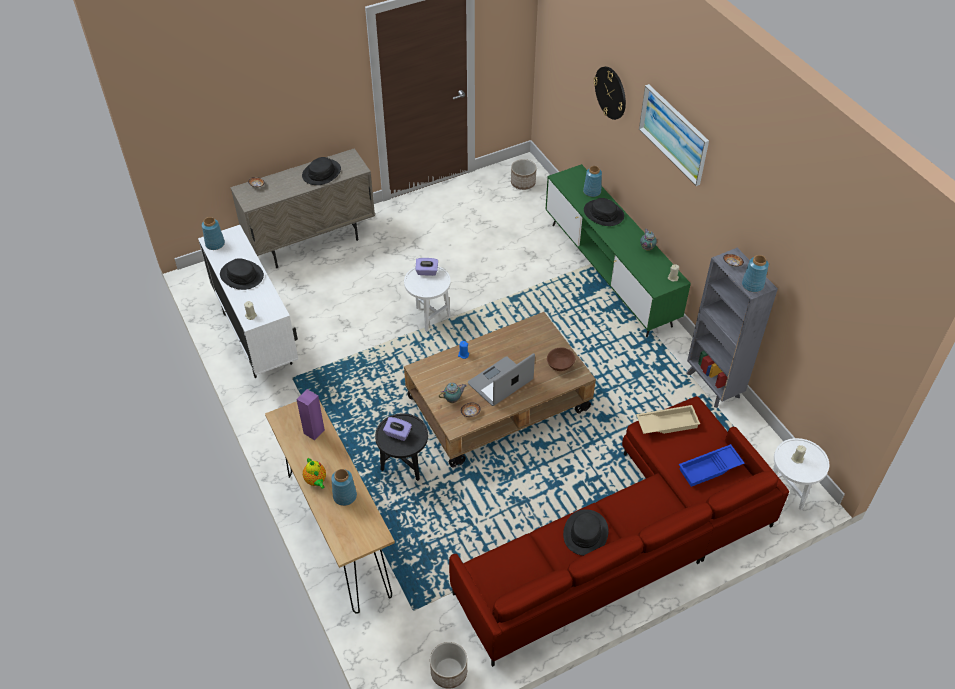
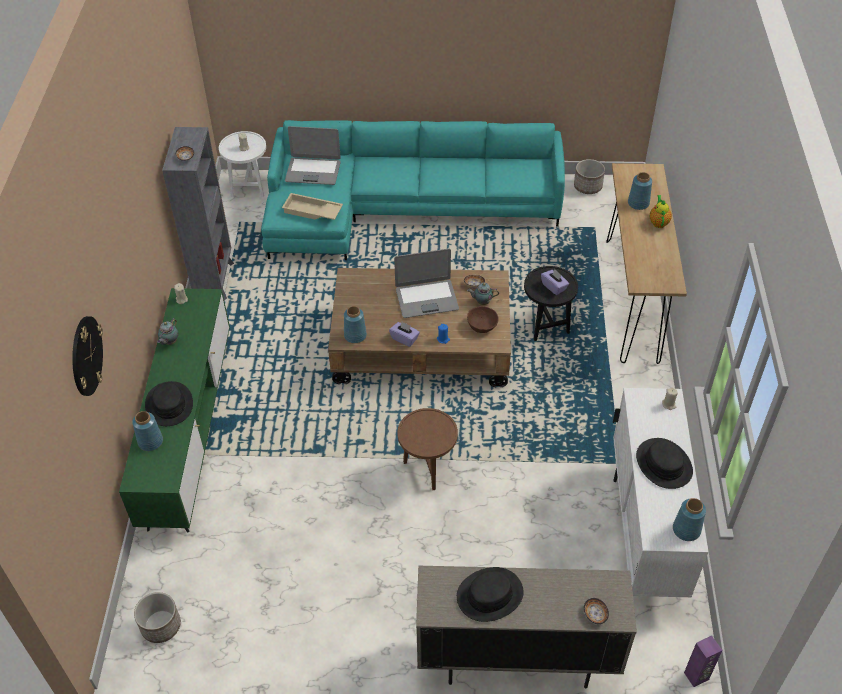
camera: 150 degrees left, 0 degrees up
purple speaker [296,389,325,440] -> purple speaker moved to [684,636,722,687]
white side table [404,266,451,332] -> brown side table [397,408,458,490]
purple tissue box [415,258,438,276] -> purple tissue box moved to [389,321,420,347]
red sofa [449,396,789,667] -> turquoise sofa [261,120,565,260]
brown bowl [547,348,575,371] -> brown bowl moved to [467,306,499,333]
black hat [563,509,608,556] -> none
picture [639,84,709,186] -> none
blue tray [679,444,745,487] -> laptop [285,126,341,185]
blue vase [742,255,769,292] -> blue vase moved to [344,306,367,343]

